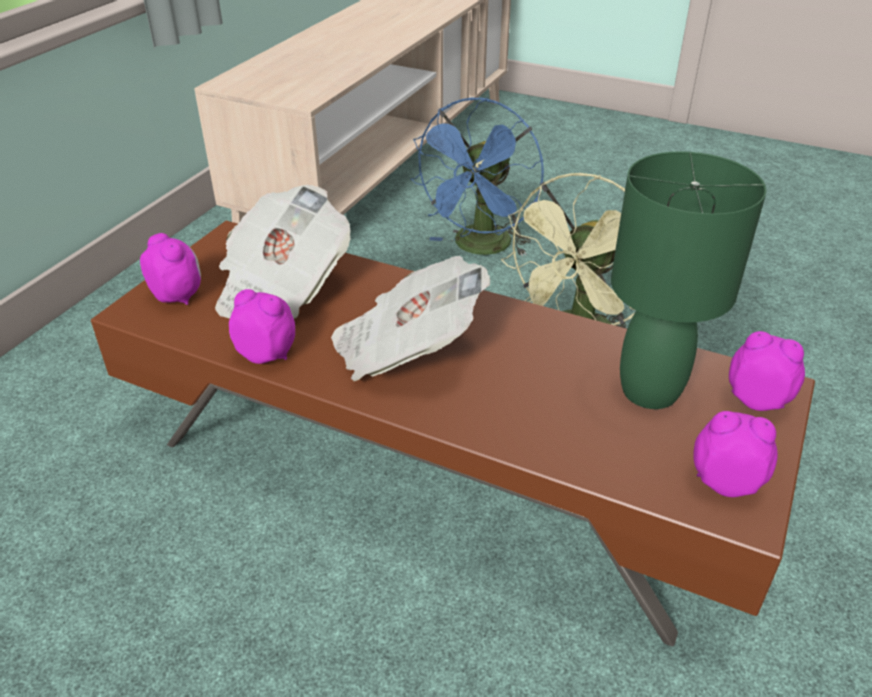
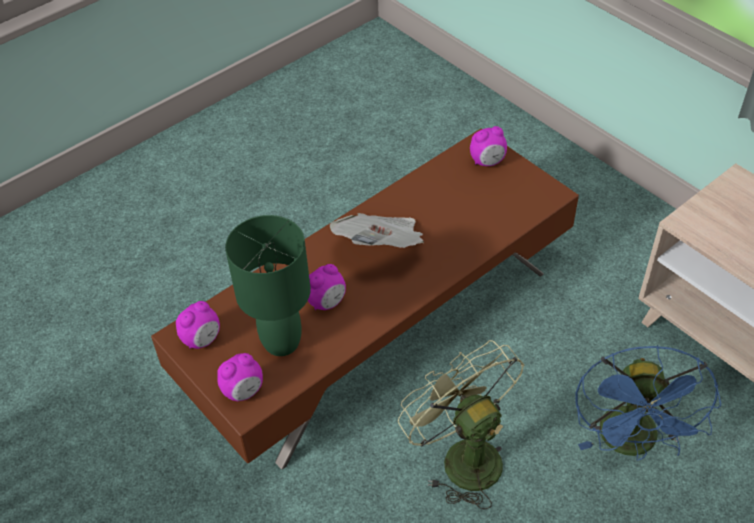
camera: 115 degrees right, 10 degrees up
newspaper [215,185,351,319] -> none
alarm clock [229,289,295,364] -> alarm clock moved to [308,264,346,310]
blue fan [410,98,544,256] -> blue fan turned 135 degrees counterclockwise [575,345,721,461]

